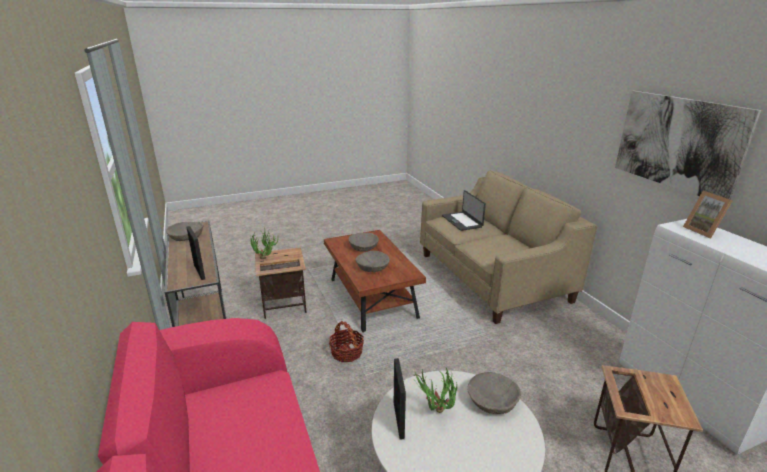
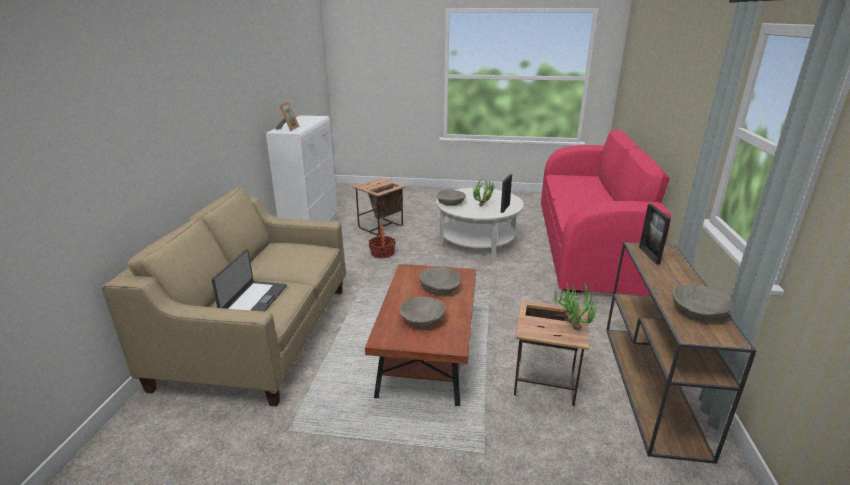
camera: 150 degrees left, 0 degrees up
basket [329,321,364,362] -> basket moved to [369,226,396,258]
picture [615,91,761,200] -> none

